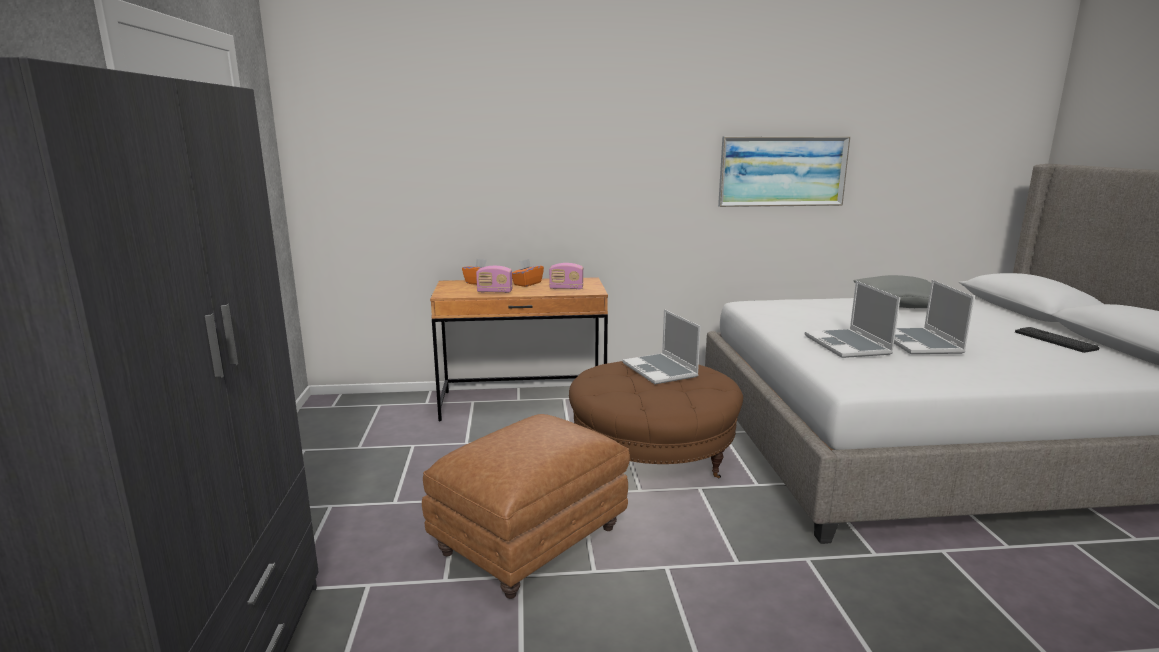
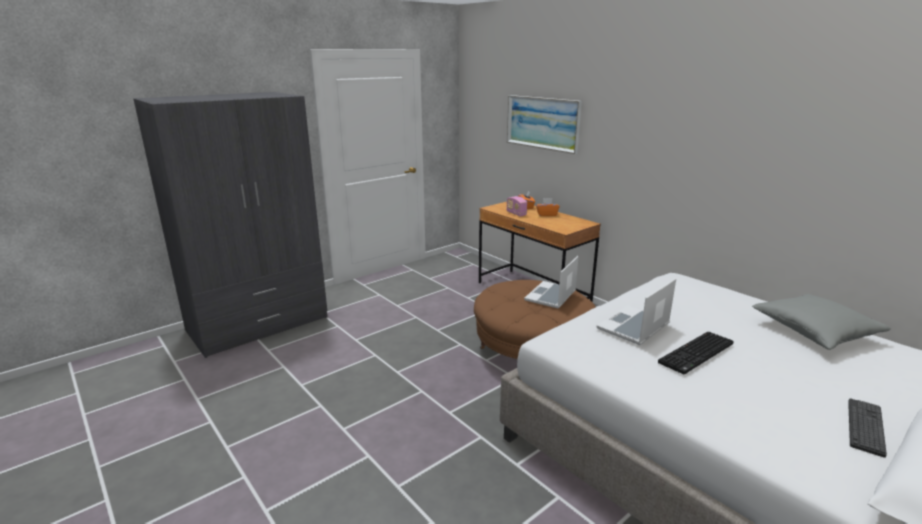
camera: 55 degrees right, 5 degrees up
brown ottoman [422,414,630,599] -> none
radio [549,263,584,290] -> none
picture [718,136,850,207] -> picture moved to [507,95,582,154]
laptop [894,280,974,354] -> keyboard [658,332,734,374]

